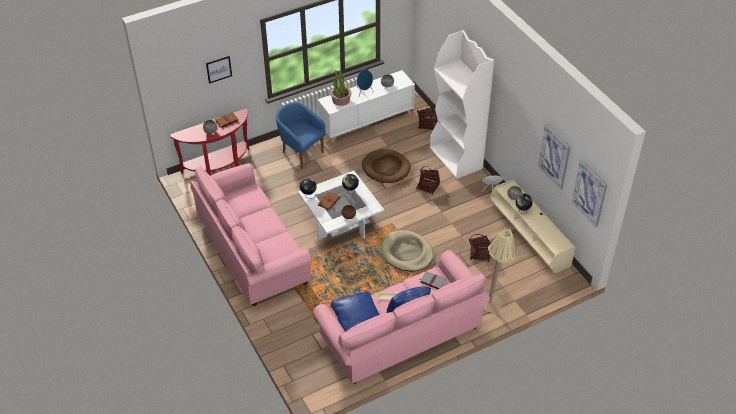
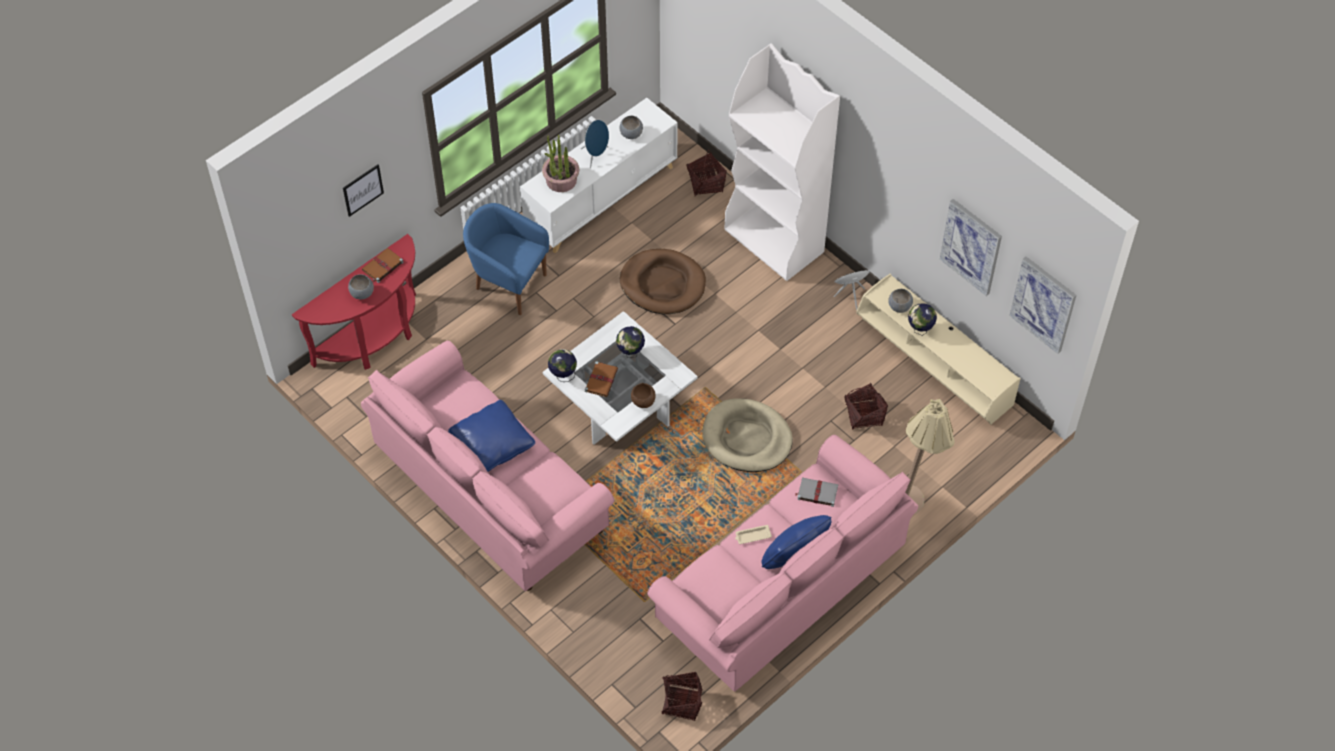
camera: 15 degrees left, 10 degrees up
blue pillow [331,291,380,332] -> blue pillow moved to [448,400,535,472]
basket [417,166,440,195] -> basket moved to [661,671,702,721]

